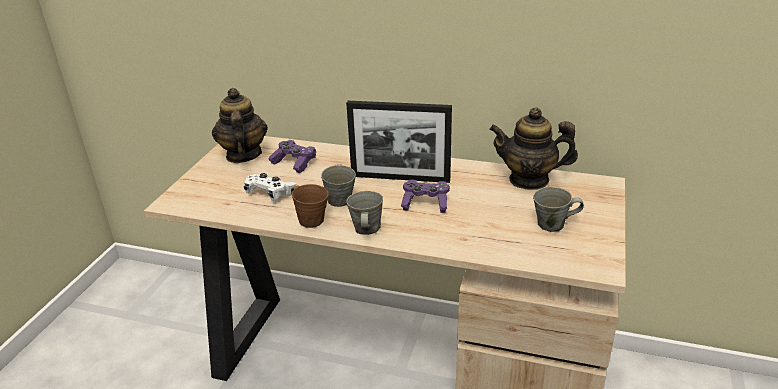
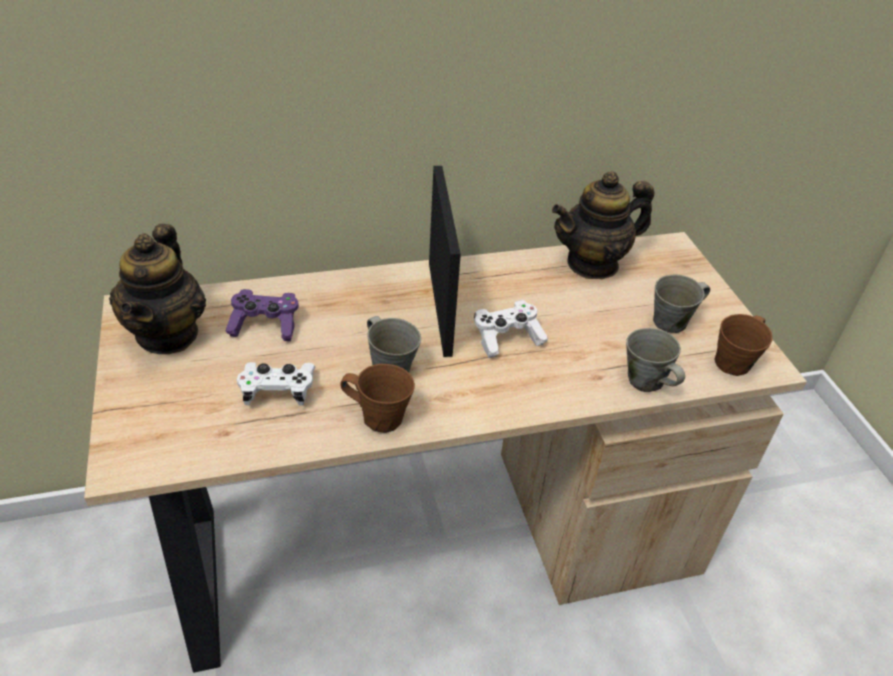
camera: 35 degrees left, 10 degrees up
teapot [212,88,268,163] -> teapot turned 135 degrees counterclockwise [109,224,206,354]
picture frame [346,101,452,183] -> picture frame turned 75 degrees counterclockwise [429,166,461,357]
grey mug [346,191,383,235] -> grey mug moved to [626,328,685,393]
purple game controller [401,180,450,213] -> white game controller [474,300,548,358]
none -> brown mug [714,314,773,376]

